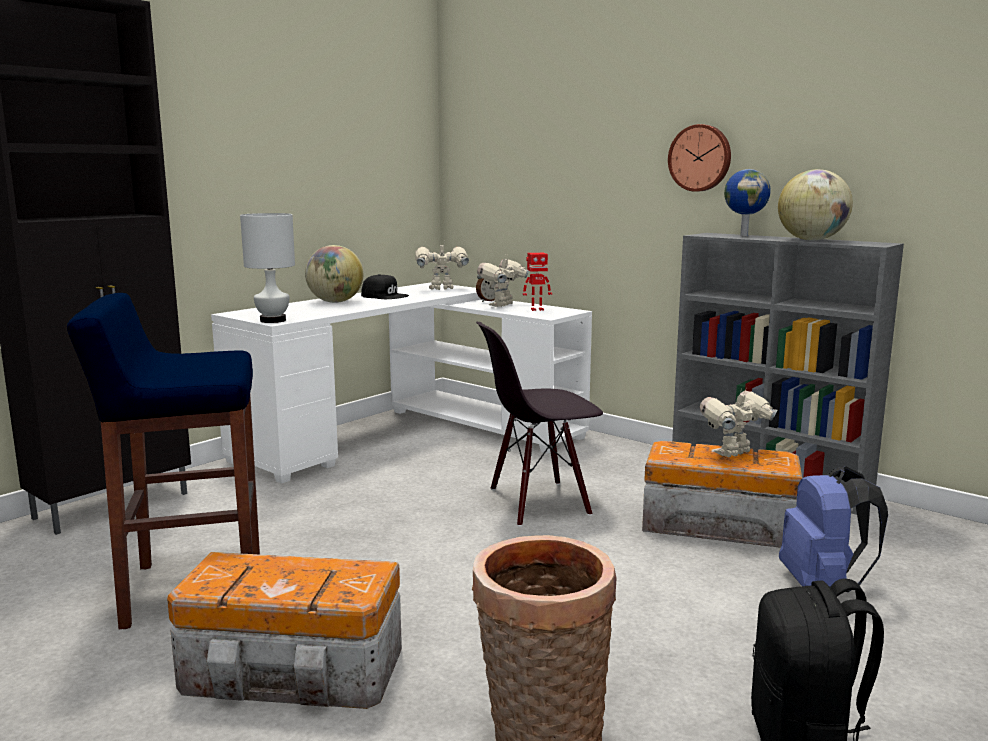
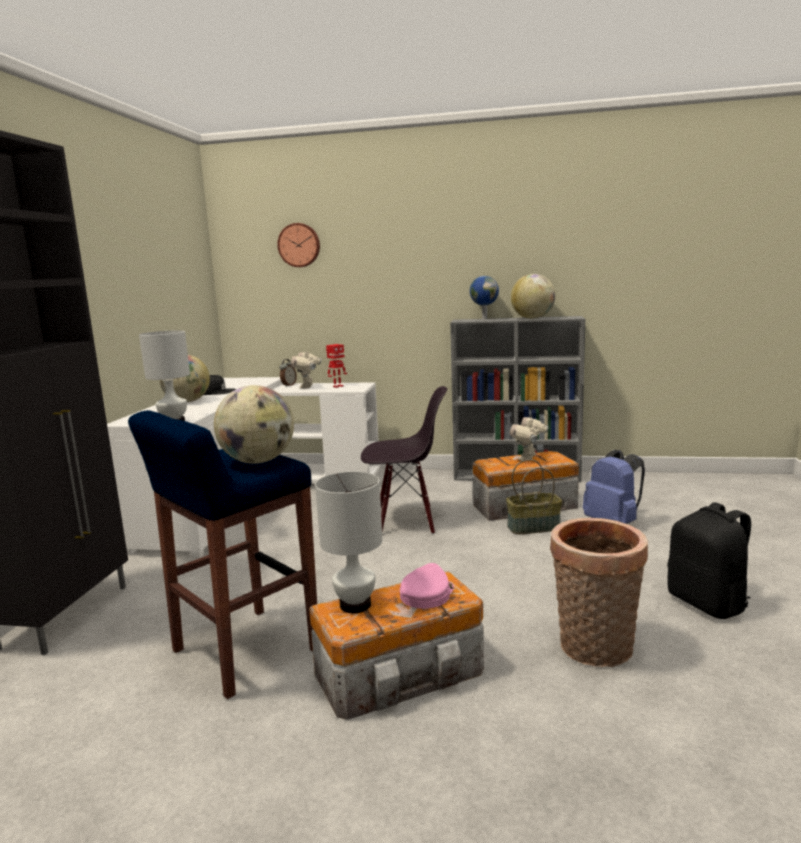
camera: 30 degrees left, 0 degrees up
toy robot [415,240,469,290] -> none
black chair [476,322,603,527] -> black chair turned 135 degrees counterclockwise [361,386,447,534]
wall clock [668,124,731,192] -> wall clock moved to [277,223,320,267]
none -> globe [214,385,294,464]
none -> white table lamp [315,472,382,613]
none -> pink cap [400,563,454,609]
none -> basket [506,459,562,534]

